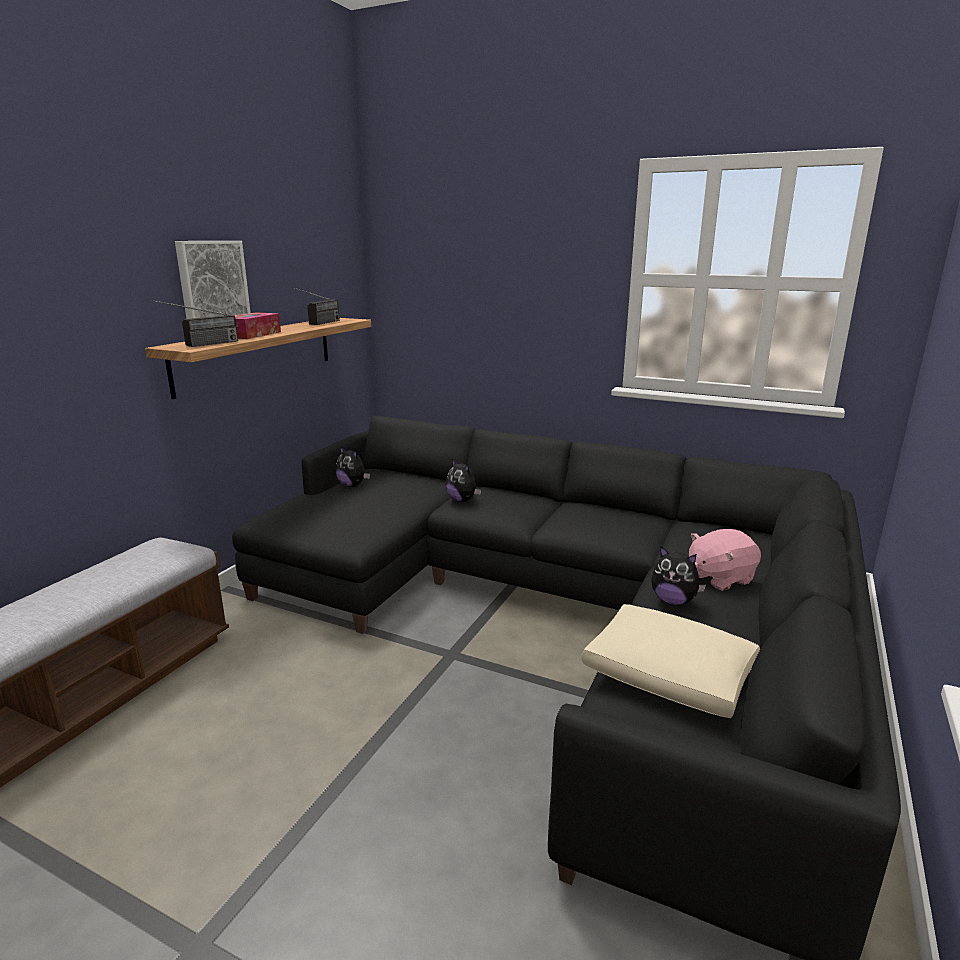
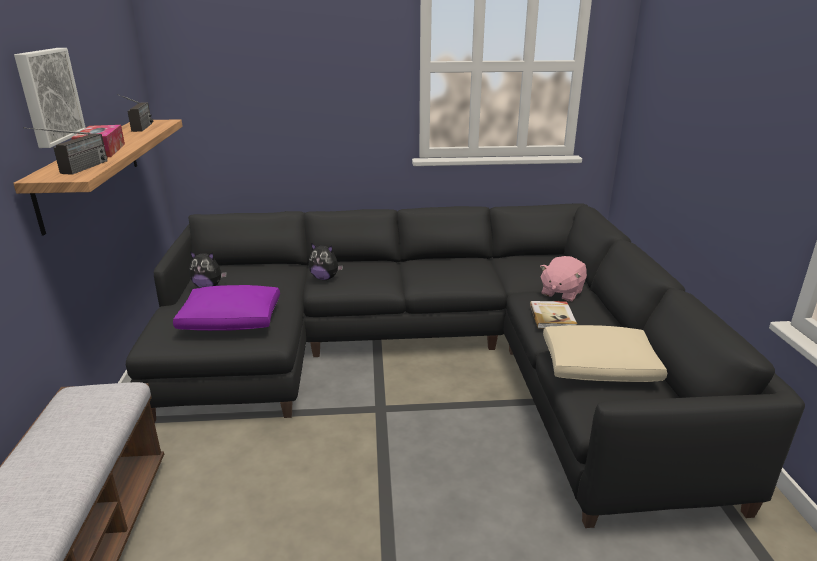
camera: 30 degrees left, 5 degrees up
plush toy [651,546,706,605] -> book [530,301,577,329]
none -> purple pillow [173,285,280,331]

